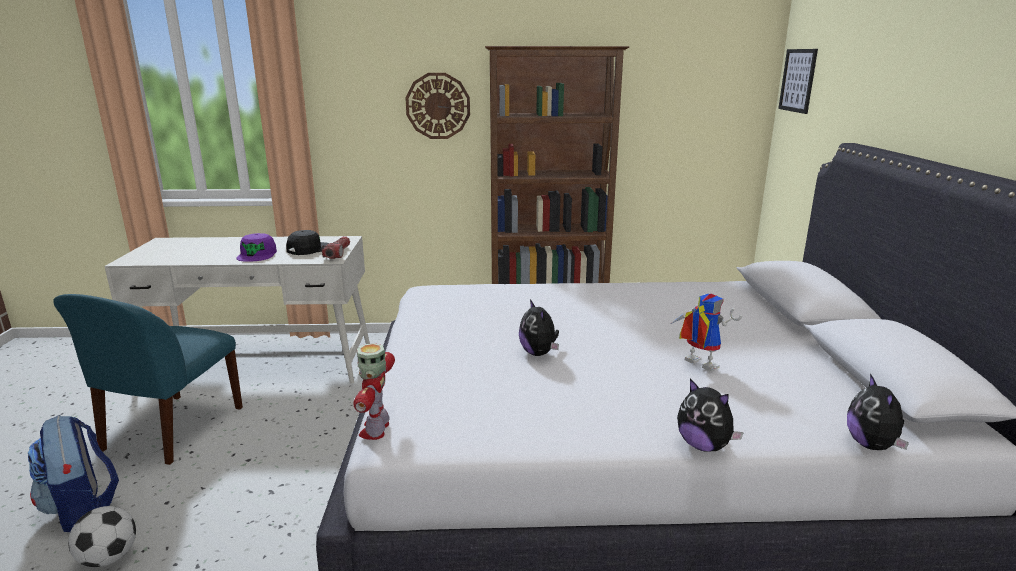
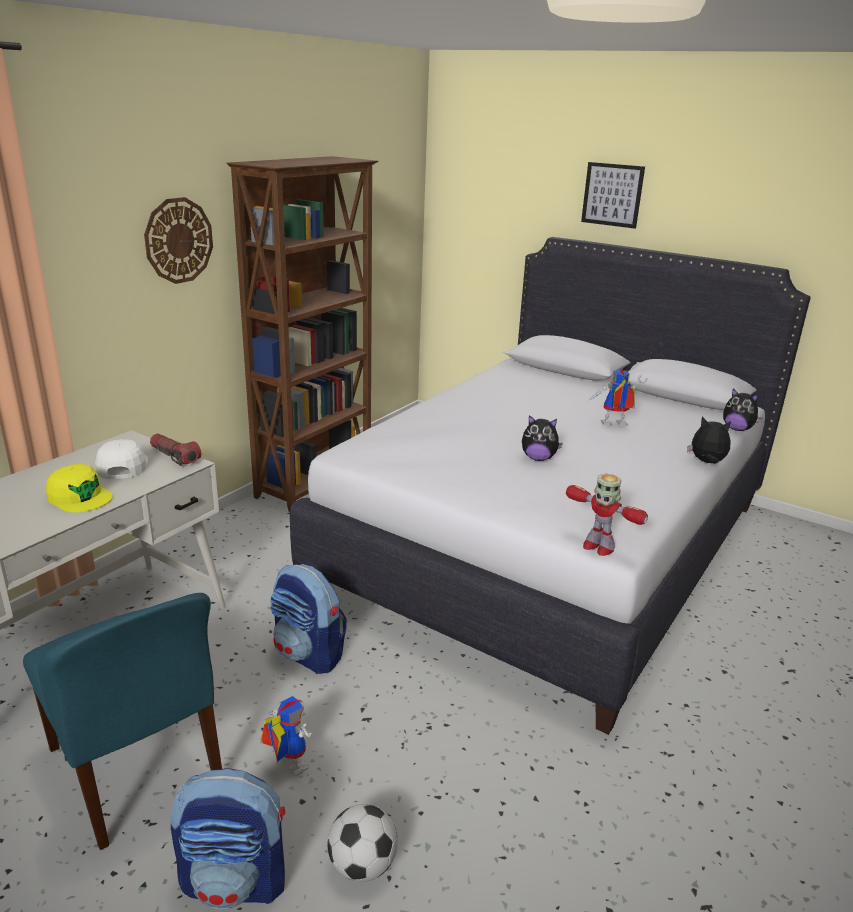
camera: 55 degrees left, 5 degrees up
purple cap [236,233,277,262] -> yellow cap [46,464,113,512]
black cap [286,230,329,255] -> white cap [95,439,148,479]
plush toy [677,379,744,452] -> plush toy turned 150 degrees counterclockwise [687,416,731,464]
picture [778,49,818,114] -> picture moved to [581,162,645,229]
none -> toy robot [260,696,312,777]
none -> backpack [270,564,347,674]

